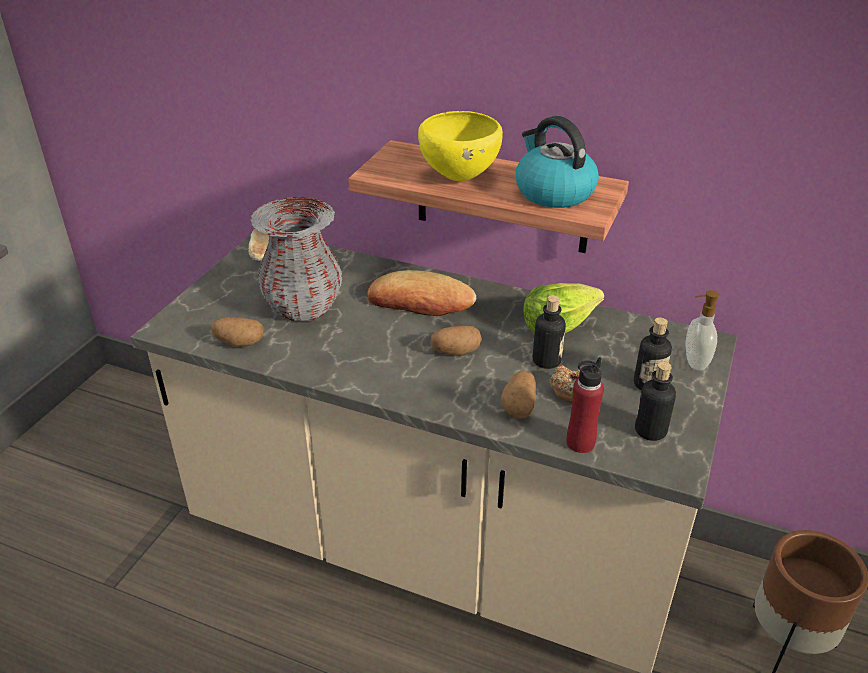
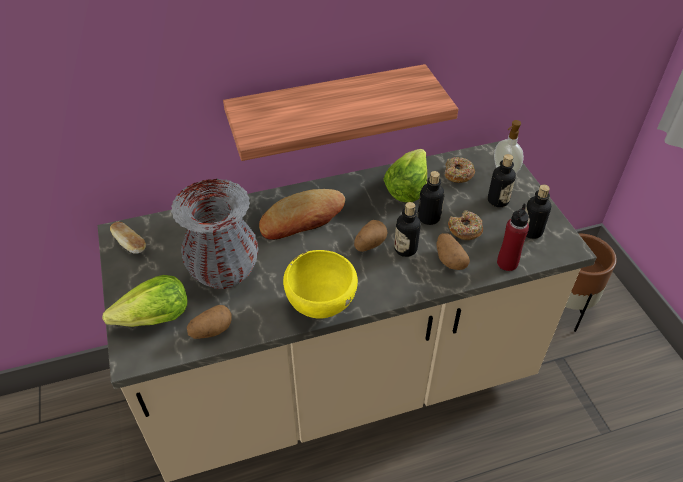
camera: 40 degrees left, 10 degrees up
yellow bowl [418,111,503,181] -> yellow bowl moved to [283,250,358,319]
kettle [516,116,599,208] -> none
none -> lettuce [102,275,187,327]
none -> bottle [394,202,421,257]
none -> donut [445,157,475,183]

